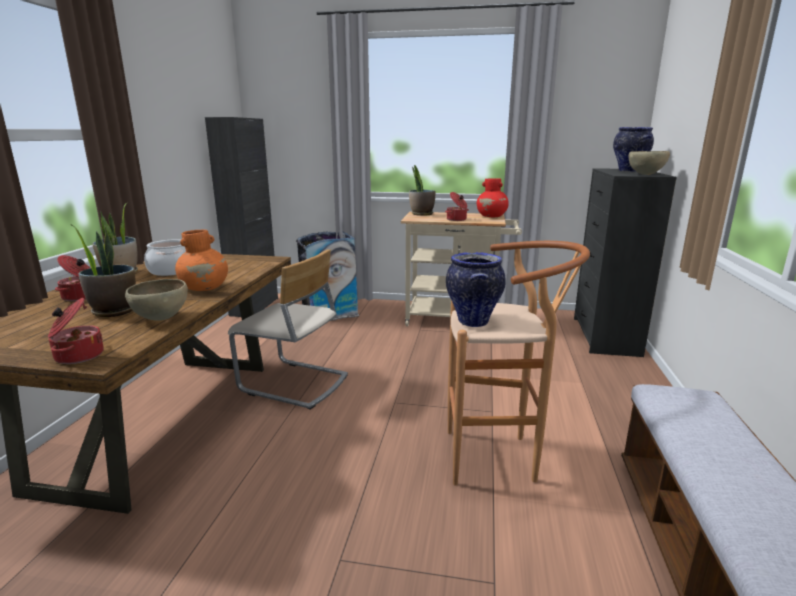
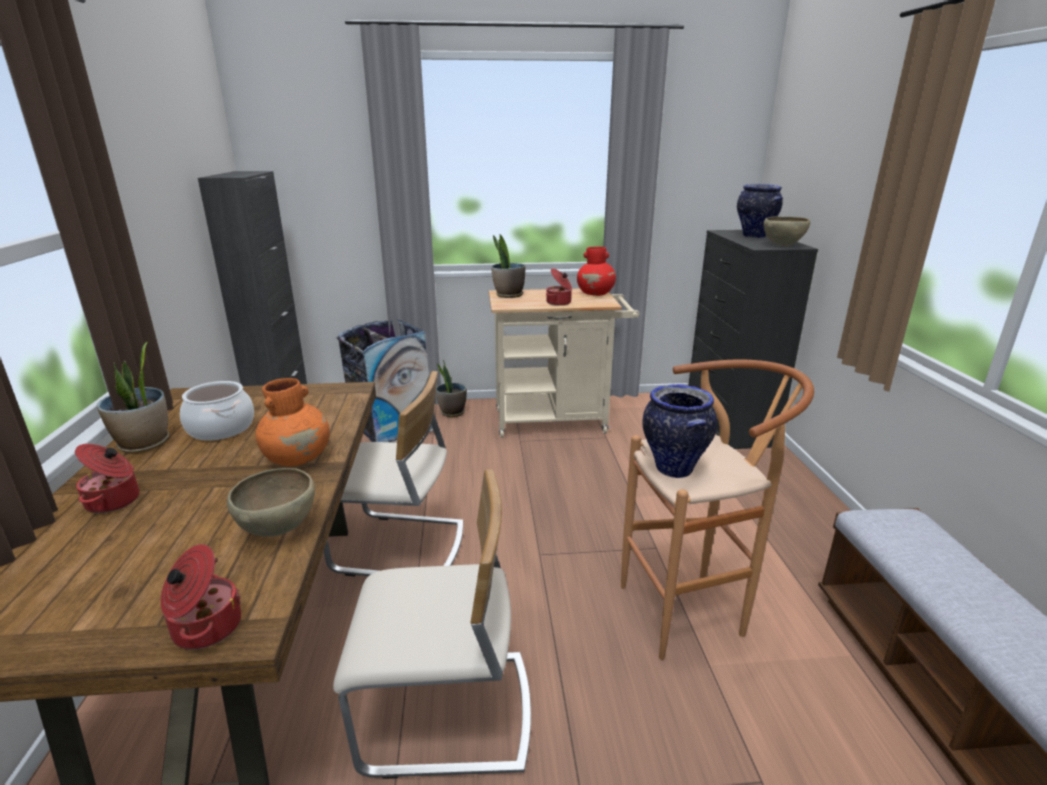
camera: 15 degrees left, 5 degrees up
potted plant [70,224,136,317] -> potted plant moved to [436,360,467,417]
none -> beige chair [333,469,531,779]

